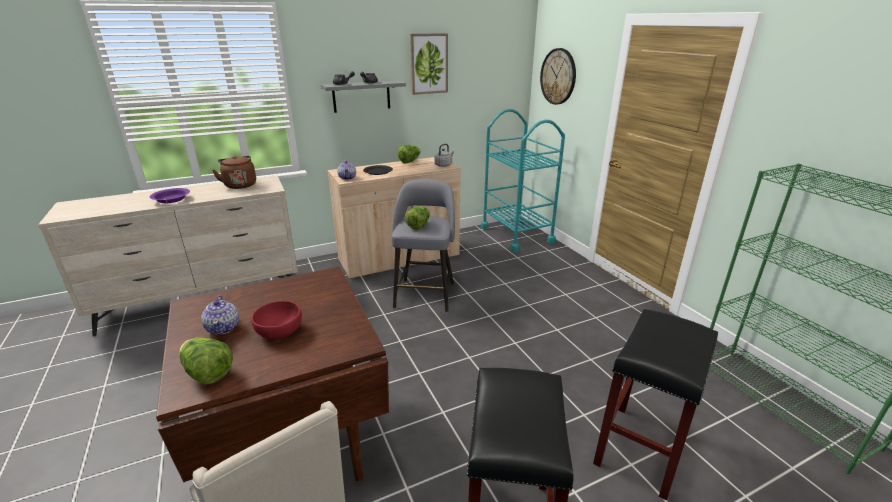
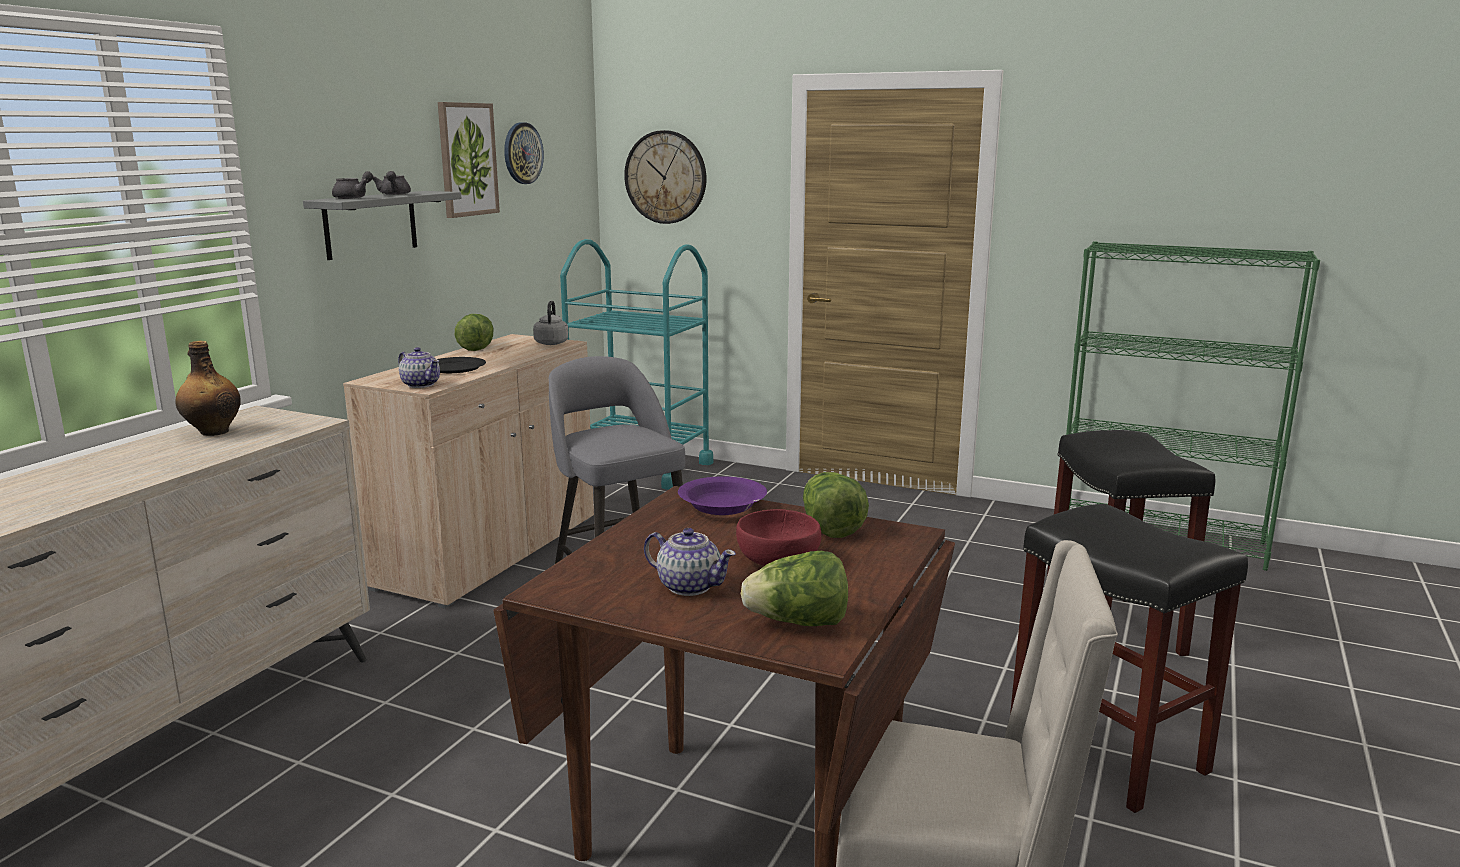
camera: 40 degrees left, 10 degrees down
purple bowl [150,188,190,203] -> purple bowl moved to [678,476,767,515]
brown kettle [212,156,256,189] -> bottle [175,341,241,436]
lettuce [405,206,430,229] -> lettuce moved to [803,472,869,538]
none -> wall clock [504,122,544,184]

